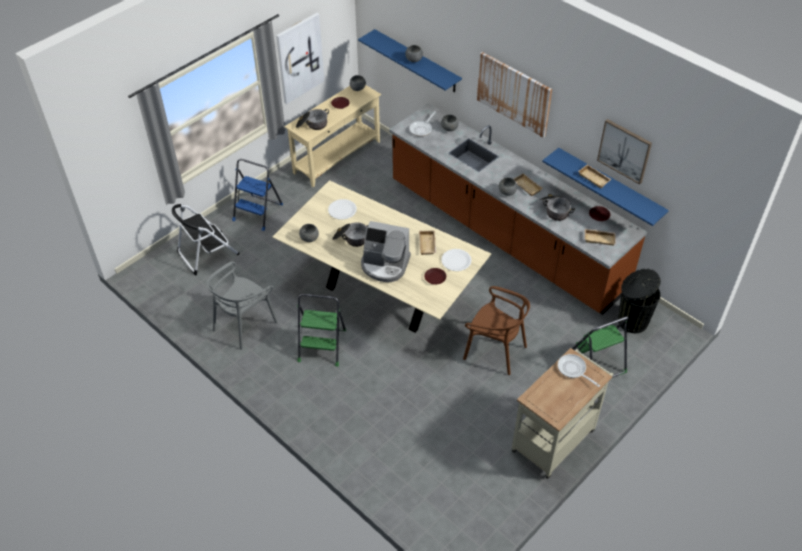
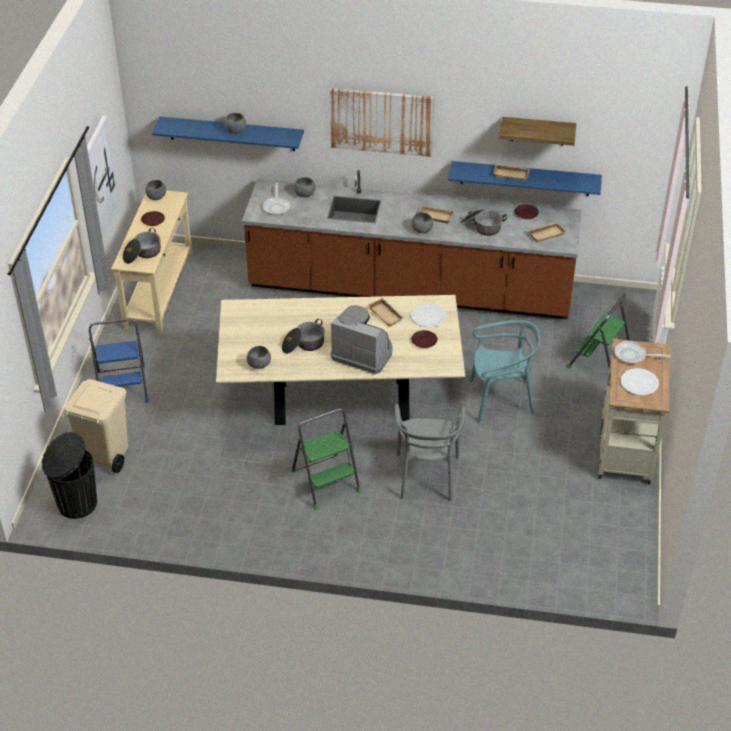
camera: 35 degrees left, 5 degrees down
step ladder [172,204,240,276] -> beige trash can [64,379,128,473]
grey chair [206,261,278,350] -> grey chair moved to [395,404,465,501]
white plate [328,199,357,220] -> white plate moved to [621,368,659,395]
coffee machine [361,221,411,282] -> coffee machine turned 135 degrees counterclockwise [330,305,393,374]
brown chair [463,286,530,375] -> turquoise chair [469,320,540,422]
picture [597,119,652,185] -> shelf [499,117,576,146]
black trash can [618,269,661,333] -> black trash can moved to [42,432,97,519]

